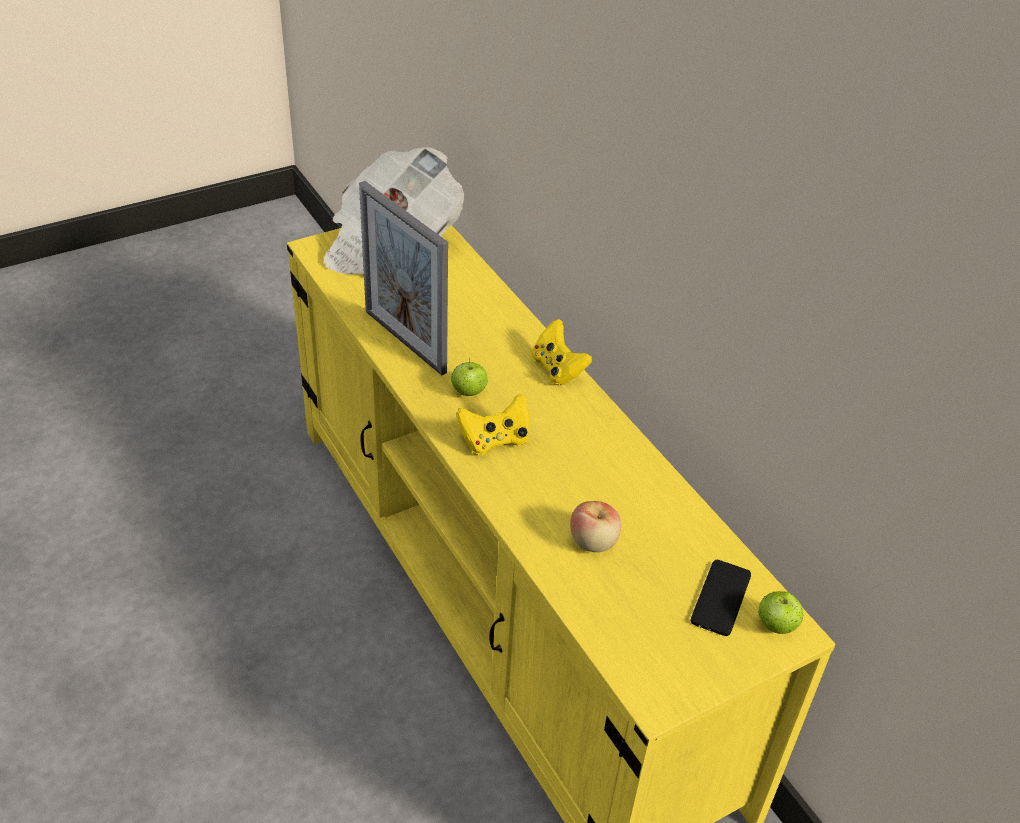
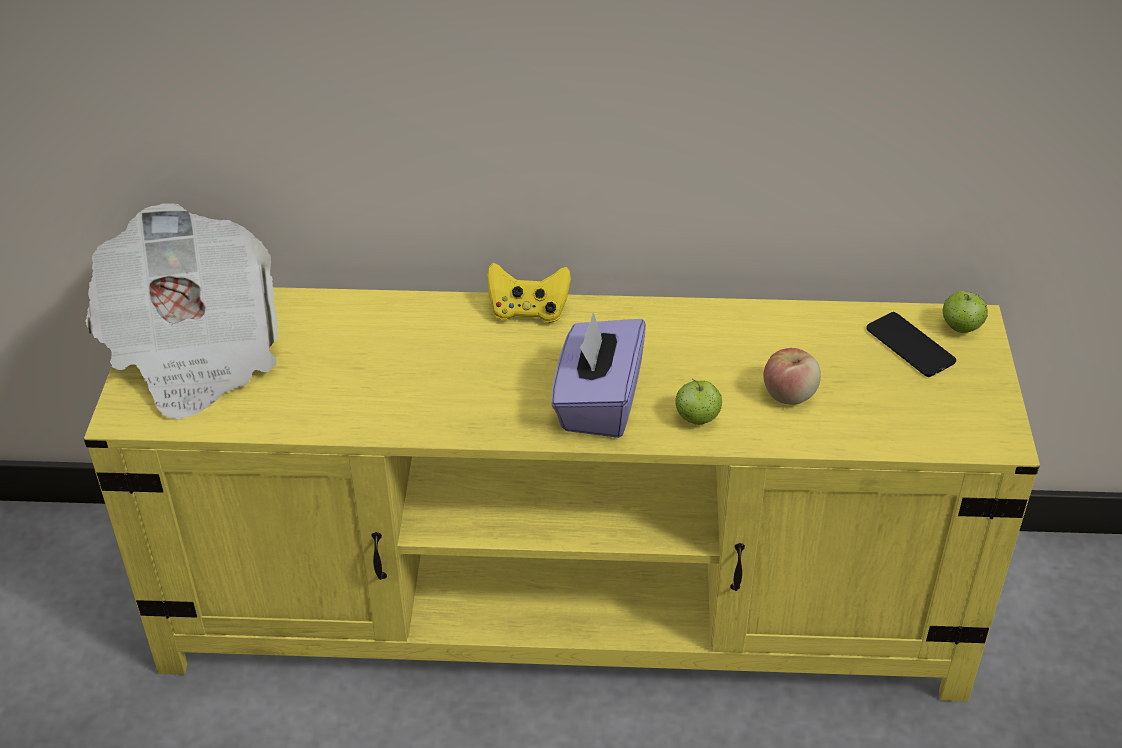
camera: 55 degrees left, 0 degrees up
picture frame [359,181,448,376] -> none
apple [451,358,488,396] -> apple moved to [675,379,722,425]
yellow game controller [456,394,529,455] -> purple tissue box [551,312,646,438]

